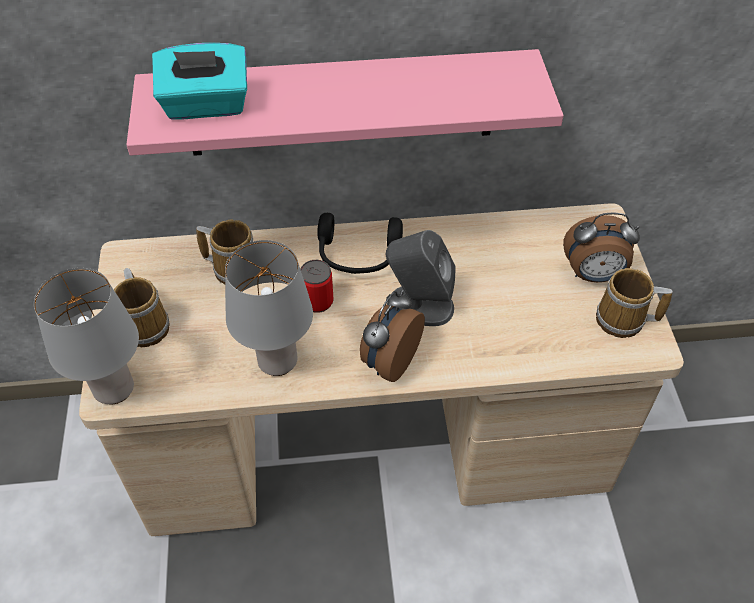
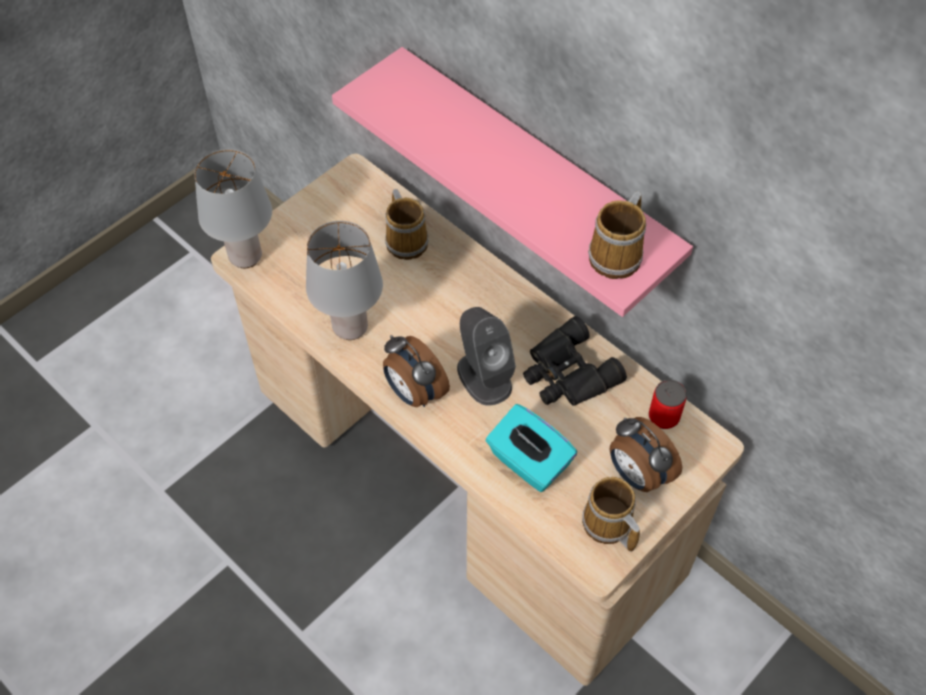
camera: 50 degrees right, 5 degrees up
mug [114,268,170,347] -> mug moved to [588,191,646,279]
turquoise tissue box [152,43,247,120] -> turquoise tissue box moved to [486,404,577,492]
can [300,260,334,313] -> can moved to [649,380,687,429]
black headphones [317,213,403,274] -> none
alarm clock [360,290,425,382] -> alarm clock turned 120 degrees counterclockwise [383,335,450,407]
none -> black binoculars [523,316,627,406]

